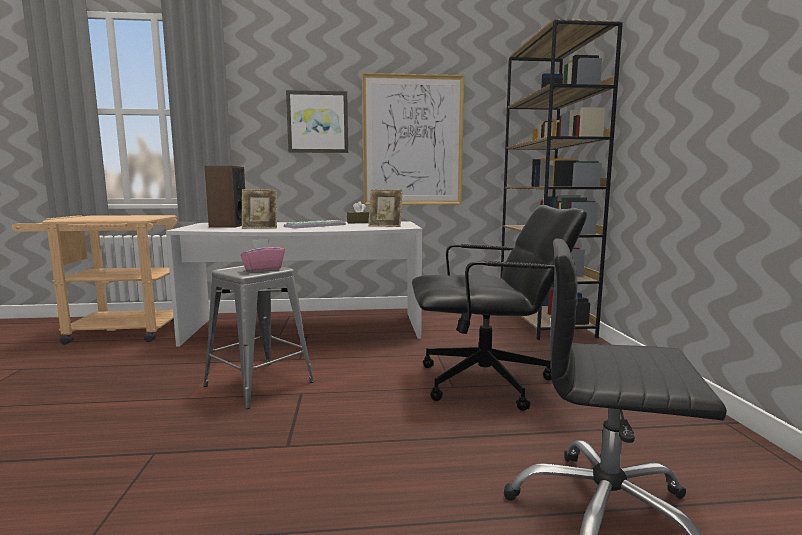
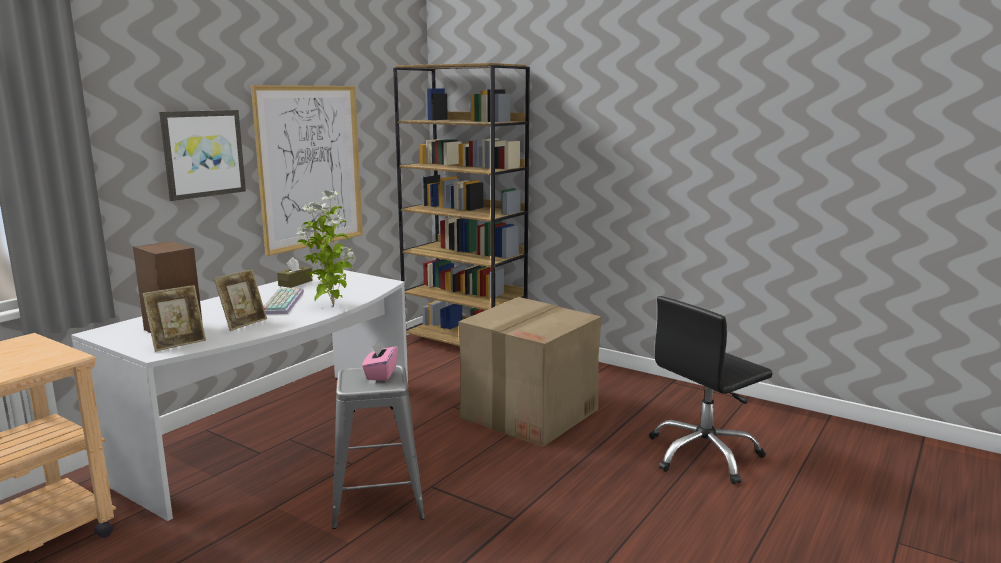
camera: 50 degrees left, 5 degrees up
picture frame [368,189,403,227] -> picture frame moved to [143,285,206,352]
black office chair [412,205,587,411] -> cardboard box [458,297,602,447]
none -> potted plant [296,190,354,307]

